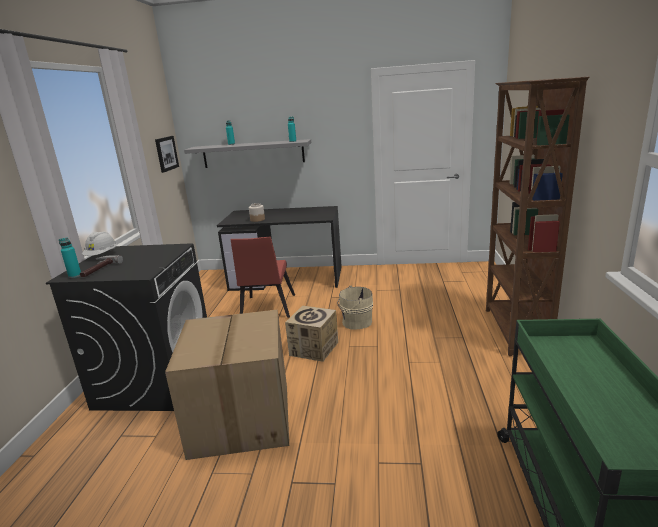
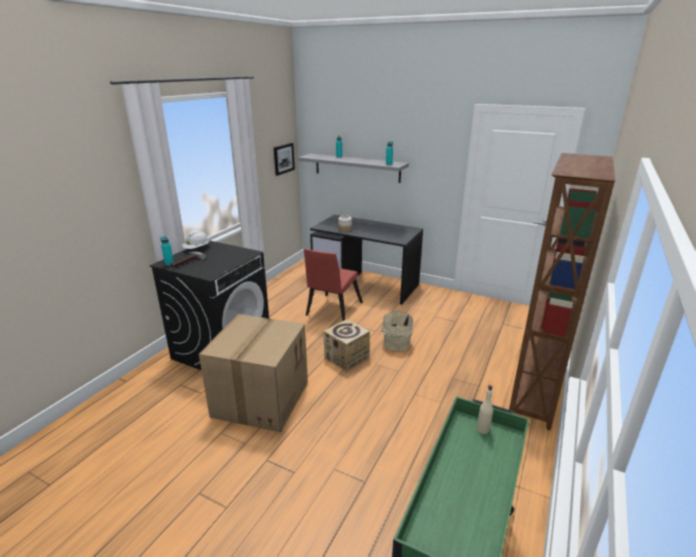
camera: 20 degrees right, 5 degrees up
none -> beige bottle [477,385,493,434]

